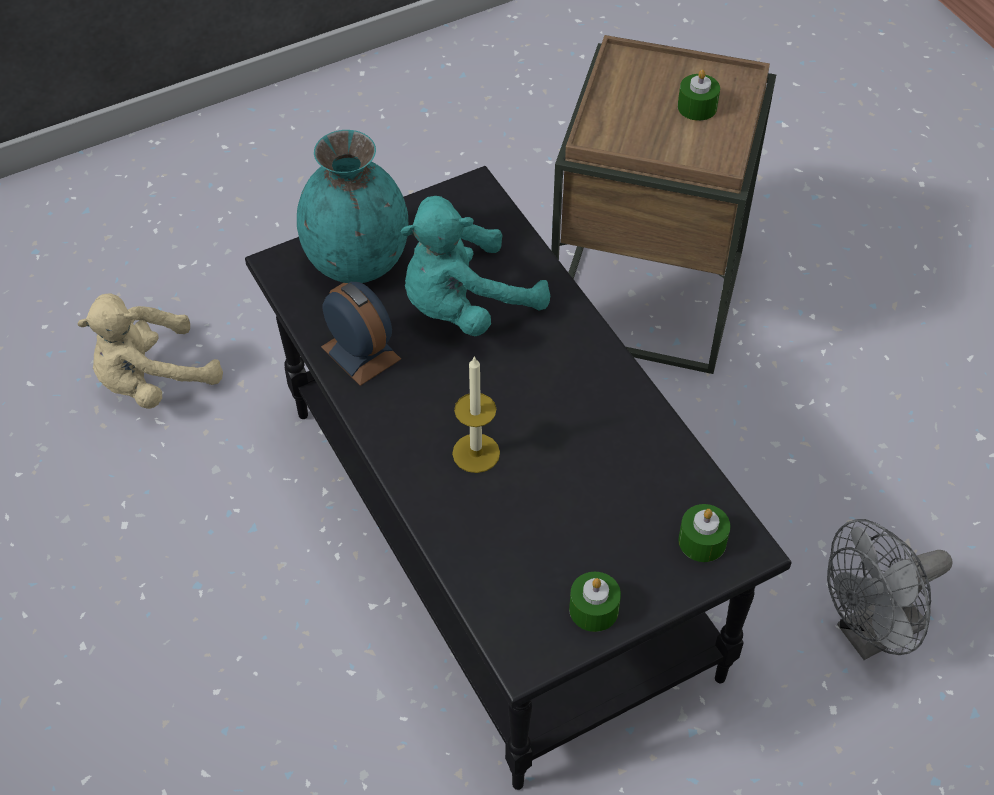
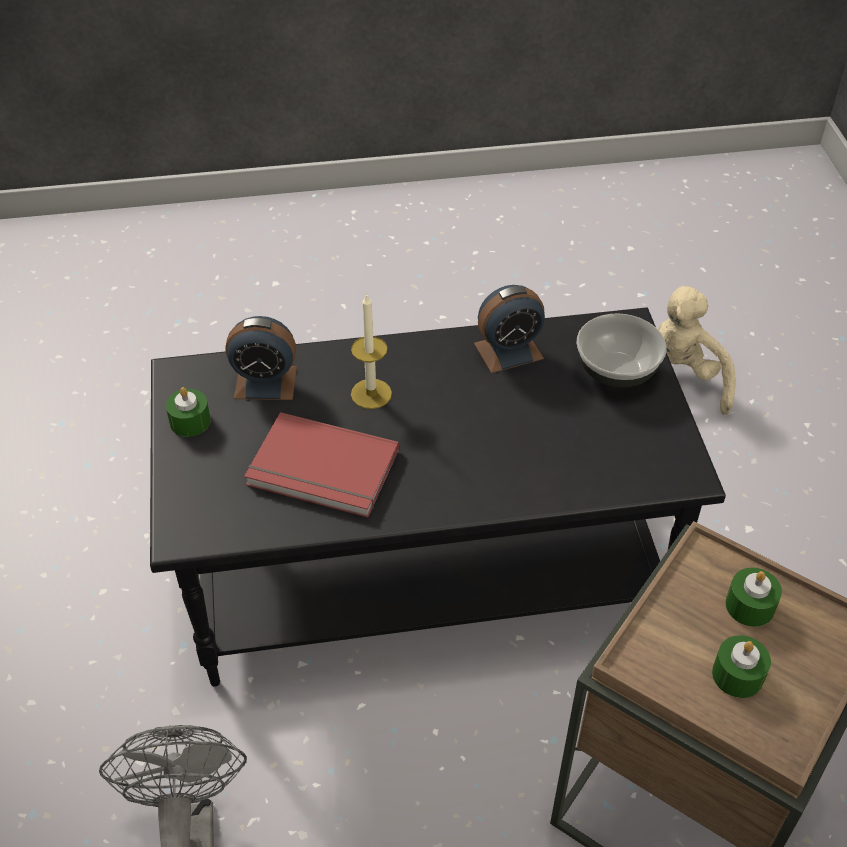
camera: 110 degrees right, 5 degrees down
turquoise vase [297,130,408,283] -> bowl [577,313,667,388]
turquoise plush toy [400,196,550,336] -> none
green candle [678,504,730,562] -> green candle moved to [725,568,782,627]
none -> alarm clock [226,316,297,400]
none -> red book [244,412,399,518]

